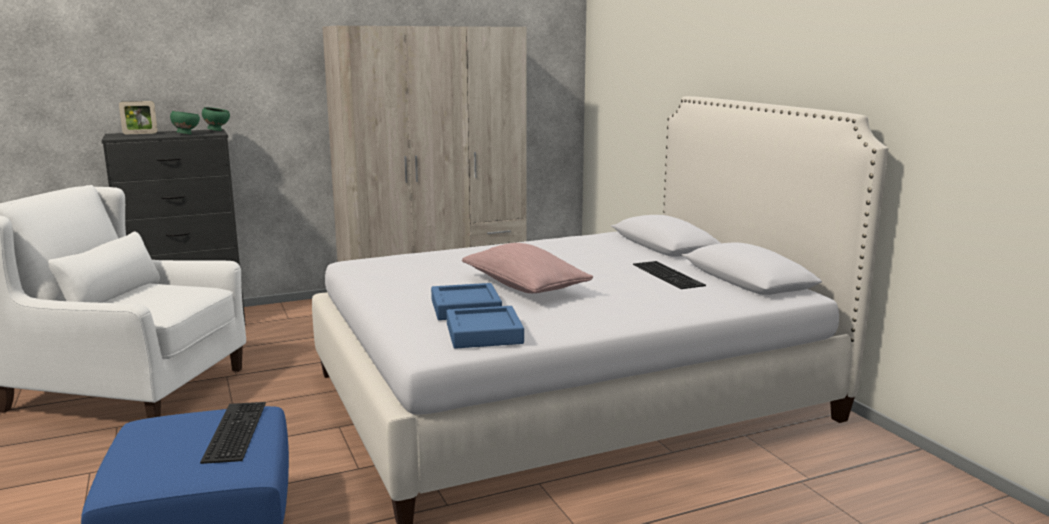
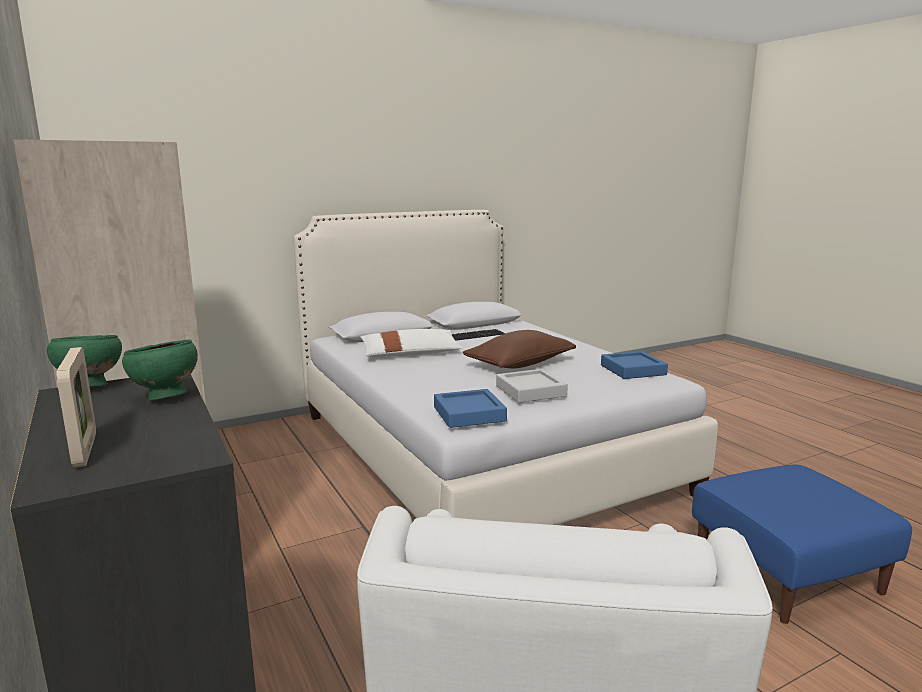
camera: 95 degrees left, 0 degrees up
keyboard [200,402,266,464] -> none
blue tray [431,283,502,320] -> blue tray moved to [434,389,507,428]
pink pillow [462,243,593,293] -> brown pillow [463,330,576,368]
none -> white pillow [360,329,462,357]
none -> grey tray [496,369,568,403]

